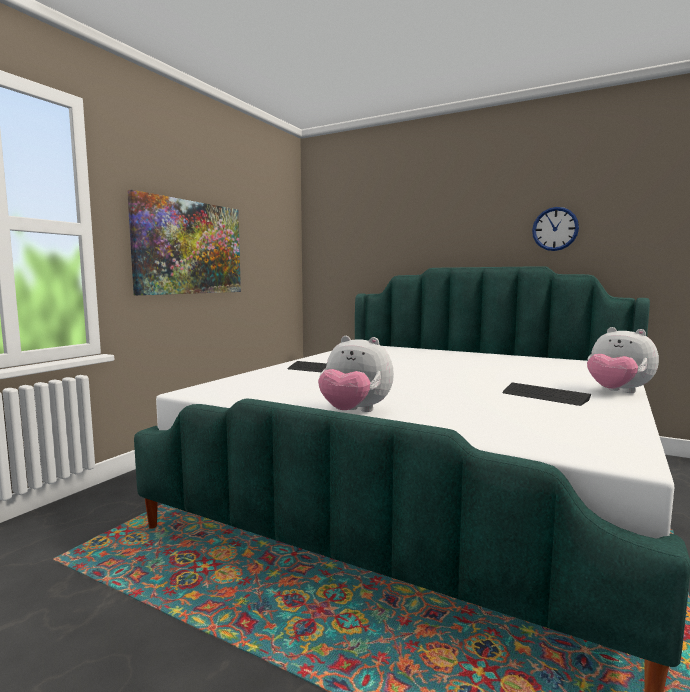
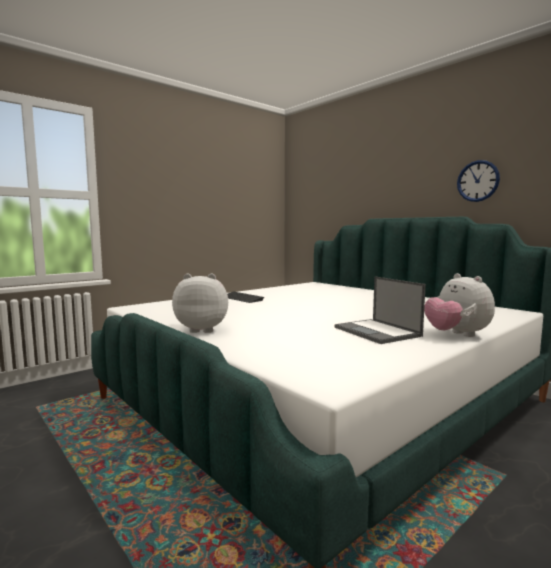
camera: 20 degrees right, 0 degrees up
picture [127,190,241,295] -> none
plush toy [318,336,394,412] -> plush toy turned 135 degrees clockwise [172,274,228,333]
keyboard [503,382,591,406] -> laptop [335,276,426,344]

